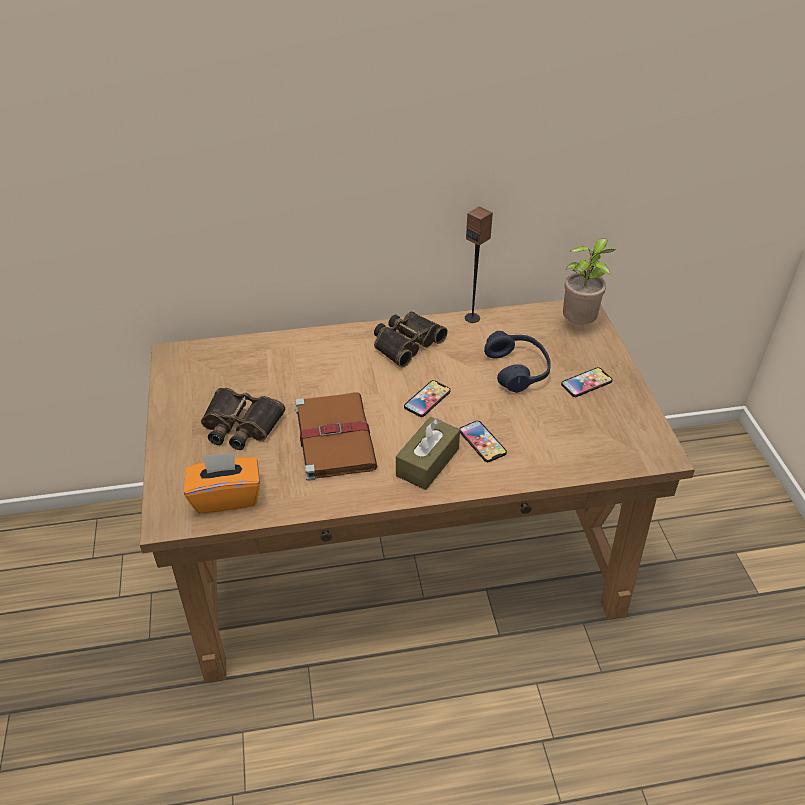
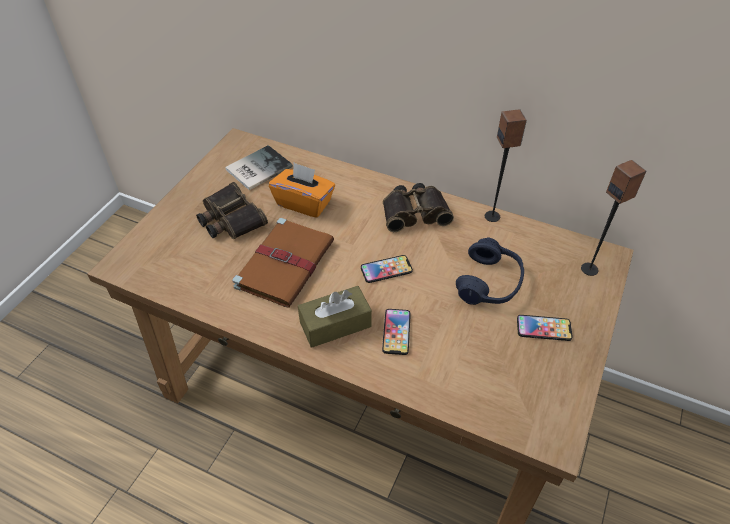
camera: 35 degrees right, 5 degrees up
orange tissue box [184,452,260,514] -> orange tissue box moved to [269,162,335,218]
potted plant [563,238,616,324] -> speaker [581,160,646,276]
none -> book [225,145,293,190]

